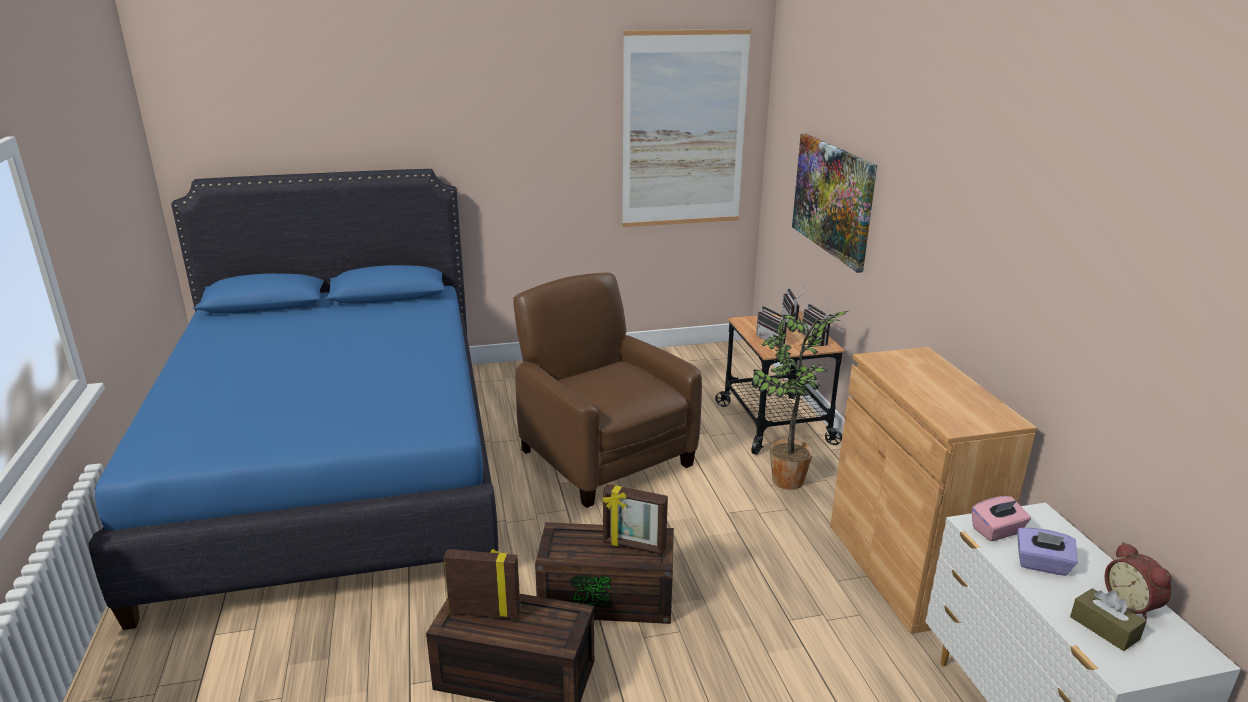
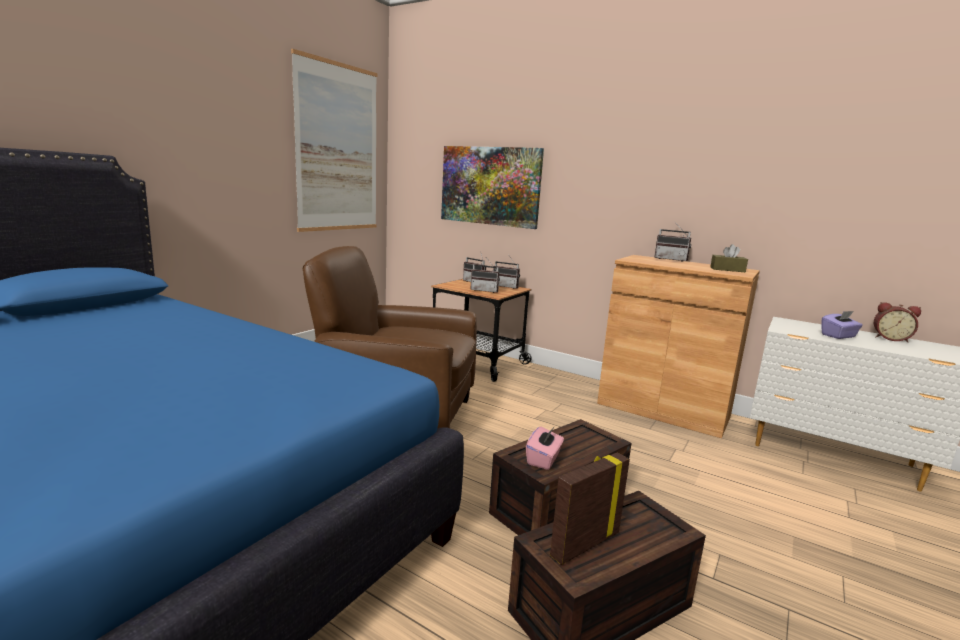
camera: 45 degrees left, 10 degrees down
picture frame [603,484,668,555] -> none
potted plant [752,311,848,490] -> none
pink tissue box [972,496,1031,541] -> pink tissue box moved to [526,426,564,470]
brown tissue box [1070,588,1147,651] -> brown tissue box moved to [710,244,748,272]
none -> radio [654,223,691,262]

